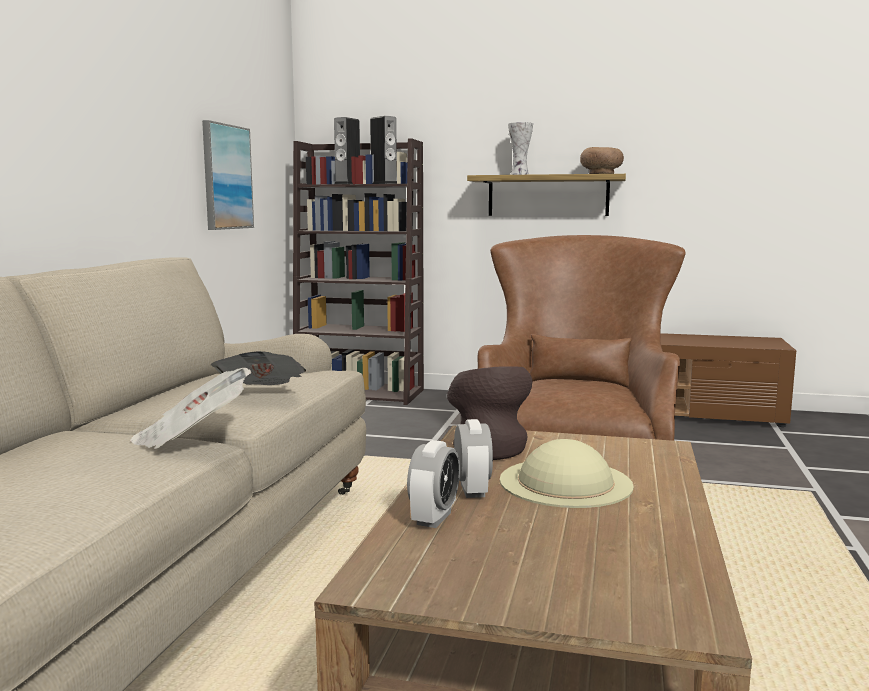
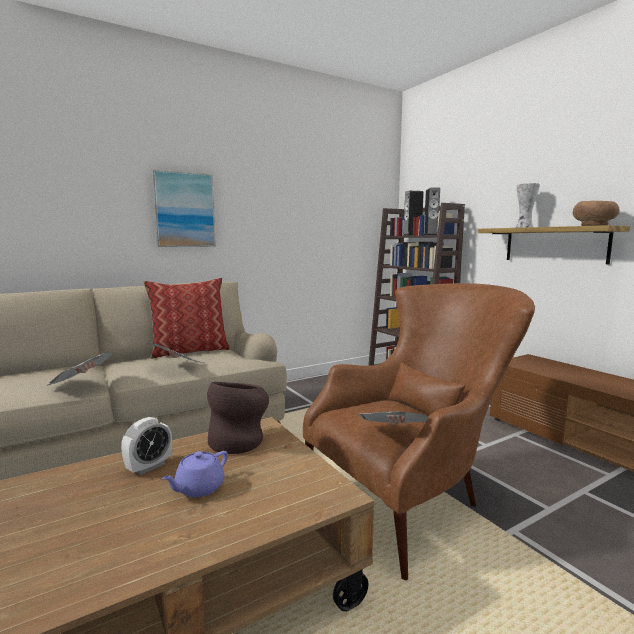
camera: 45 degrees right, 0 degrees up
picture [202,120,254,230] -> picture moved to [152,170,216,247]
alarm clock [407,440,460,528] -> none
beige hat [500,439,634,508] -> purple teapot [162,451,228,497]
none -> pillow [143,278,230,359]
none -> newspaper [359,412,428,426]

